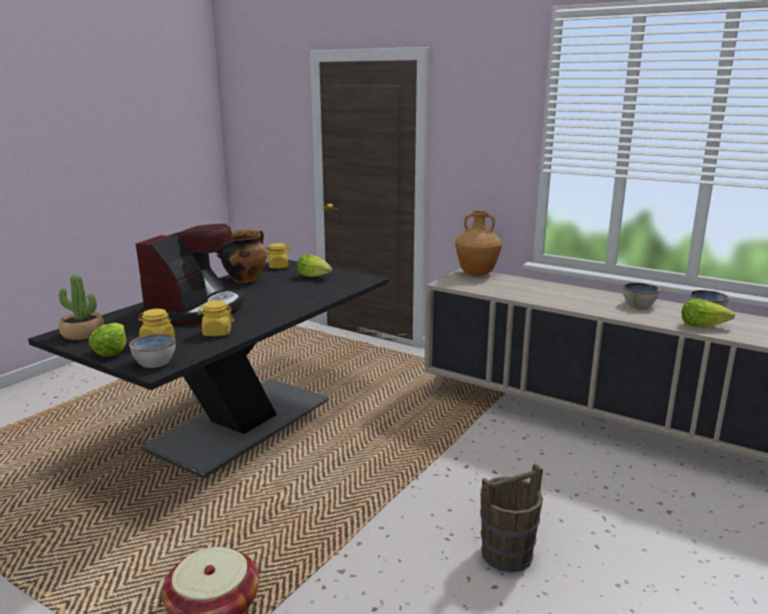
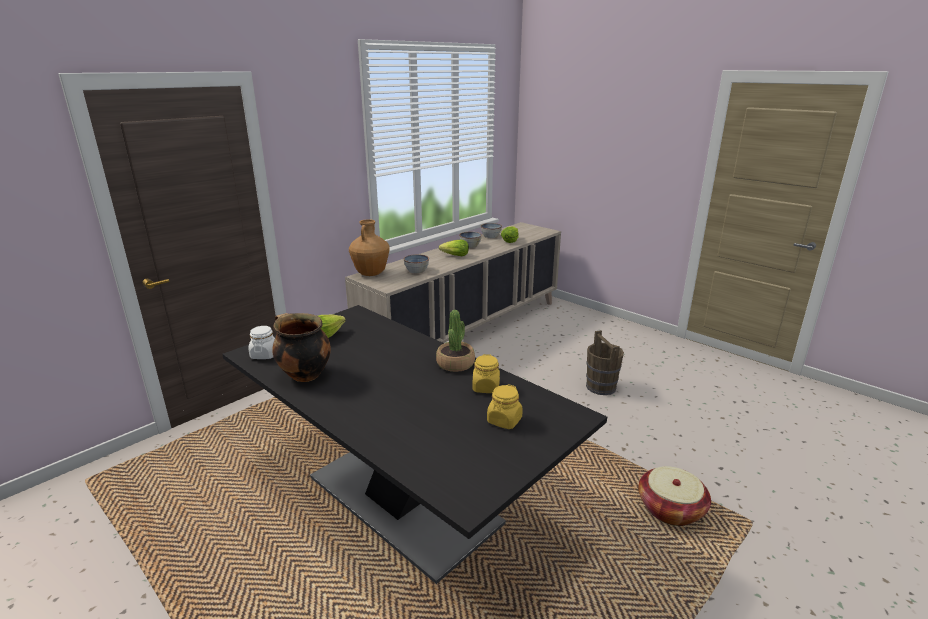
camera: 80 degrees left, 5 degrees up
potted plant [59,274,104,340] -> potted plant moved to [436,310,475,372]
lettuce [88,323,126,357] -> lettuce moved to [439,240,469,256]
bowl [129,334,176,368] -> bowl moved to [404,254,429,273]
coffee machine [136,224,243,324] -> none
yellow jar [266,243,291,269] -> white jar [248,326,275,359]

